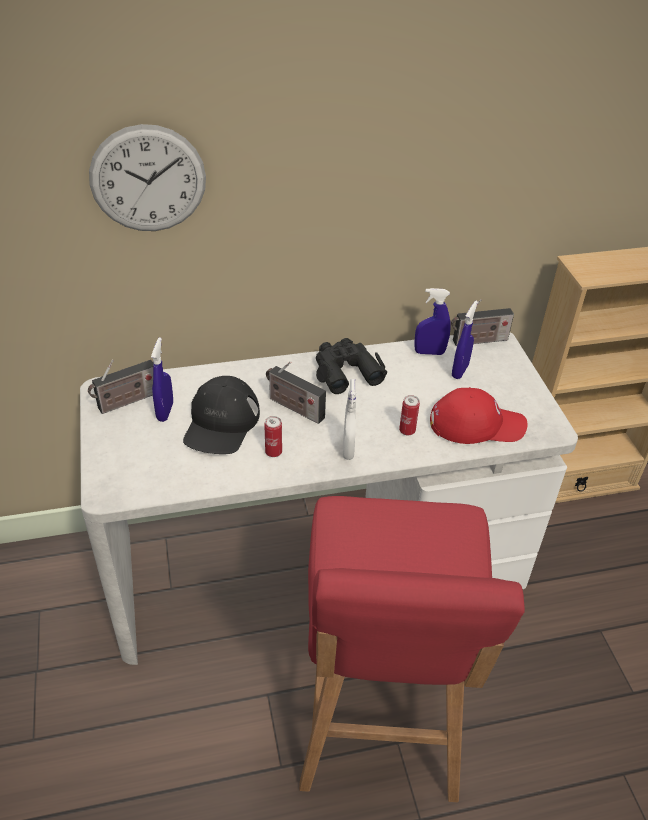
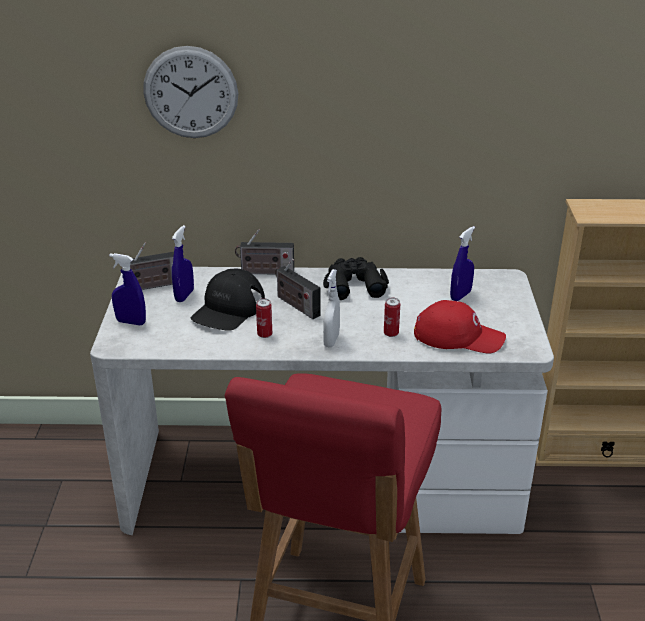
camera: 15 degrees right, 10 degrees down
blue spray bottle [414,288,451,355] -> blue spray bottle moved to [109,253,146,325]
radio [451,299,514,346] -> radio moved to [235,229,294,275]

